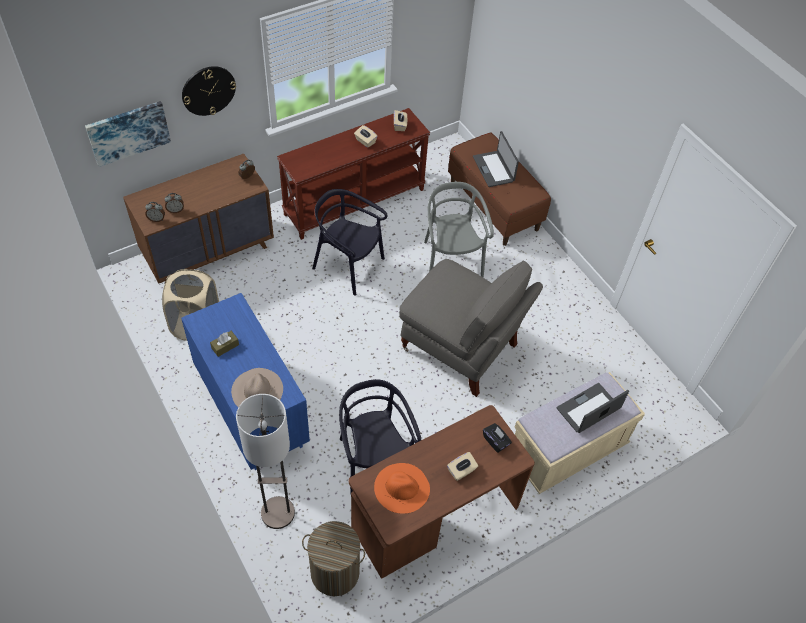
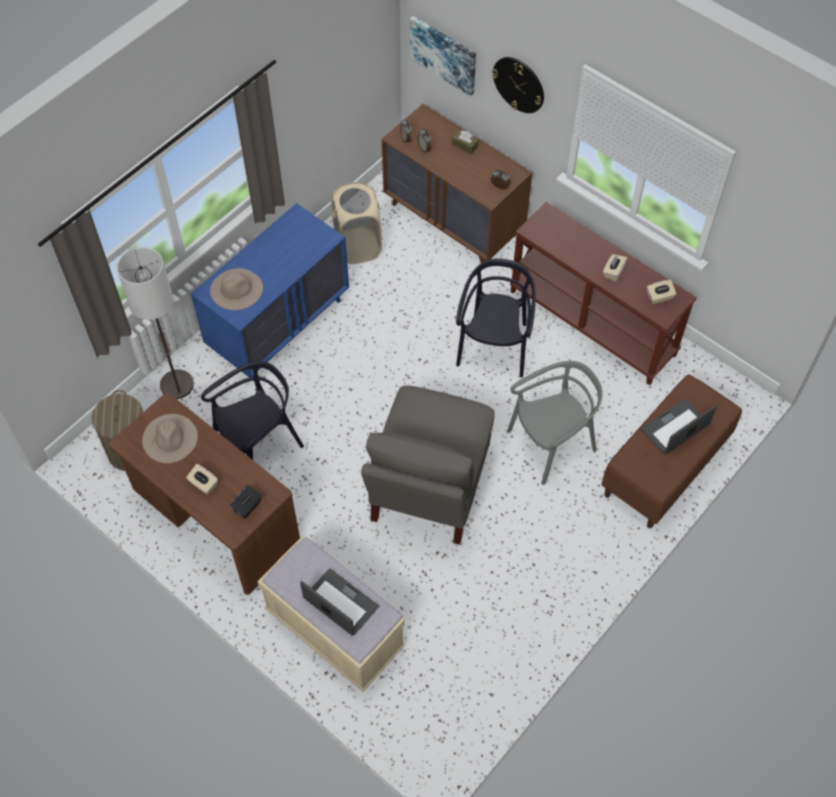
camera: 75 degrees right, 5 degrees up
brown tissue box [210,331,239,357] -> brown tissue box moved to [452,130,478,154]
orange hat [374,463,430,514] -> beige hat [142,414,198,463]

